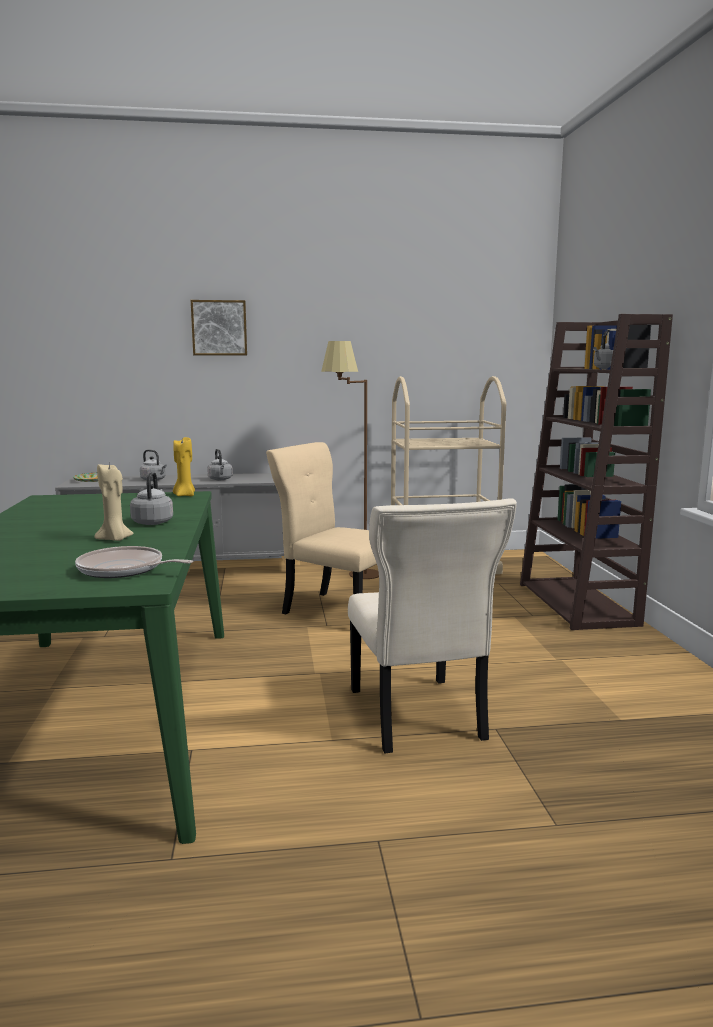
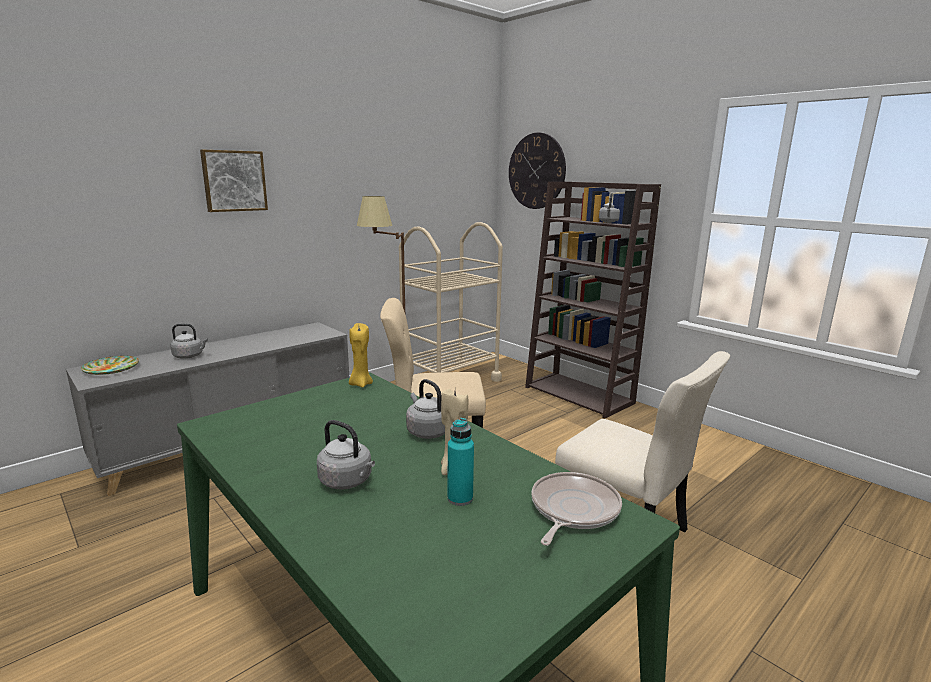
camera: 35 degrees left, 5 degrees up
frying pan [75,546,193,578] -> frying pan turned 135 degrees clockwise [531,472,622,546]
grey kettle [207,449,233,480] -> grey kettle moved to [317,420,375,490]
none -> turquoise bottle [447,418,474,506]
none -> wall clock [509,132,566,209]

